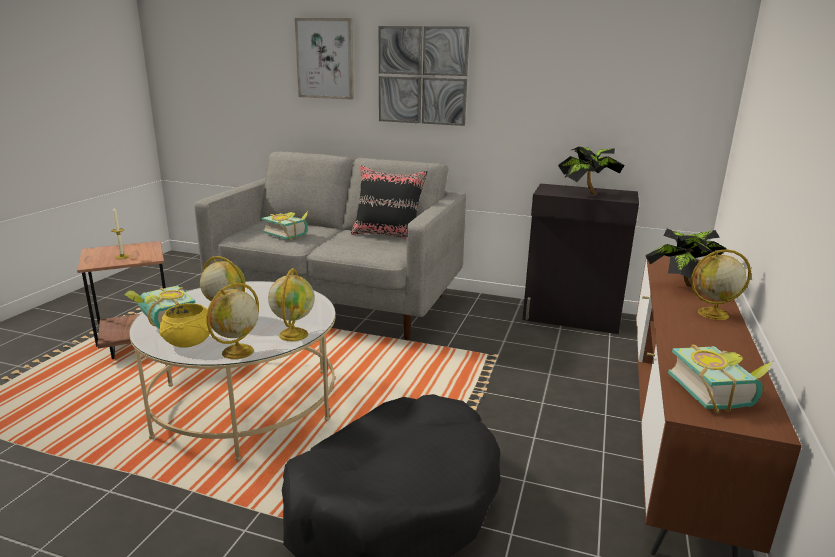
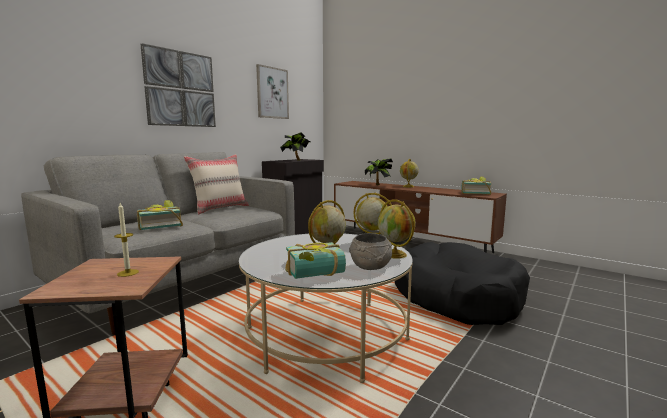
camera: 70 degrees left, 10 degrees down
yellow bowl [159,303,212,348] -> grey bowl [349,233,392,270]
picture [295,18,354,100] -> picture moved to [256,64,289,119]
black pillow [351,165,427,240] -> beige pillow [184,154,249,214]

